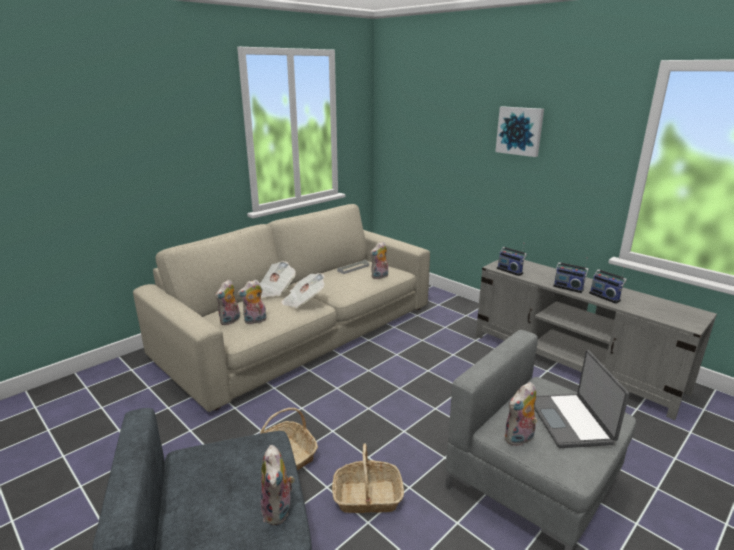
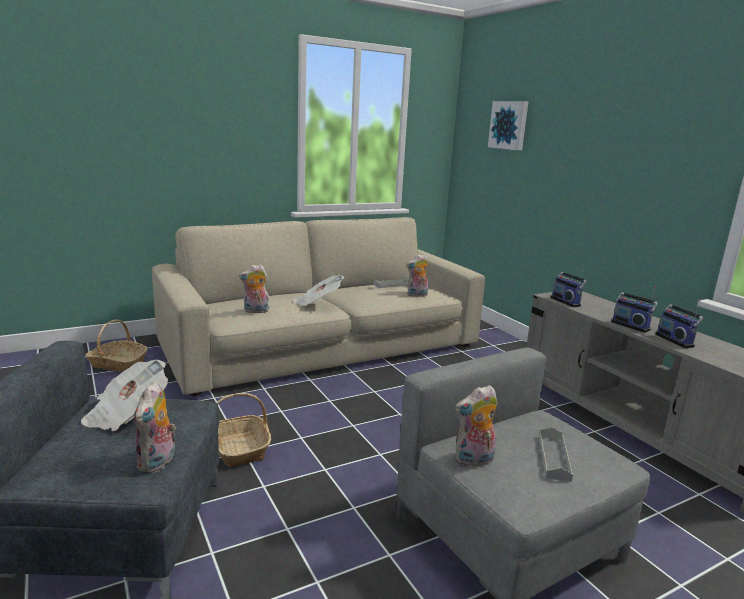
camera: 15 degrees right, 5 degrees down
plush toy [215,280,240,325] -> none
newspaper [260,261,296,297] -> newspaper moved to [81,360,168,431]
basket [332,443,404,513] -> basket moved to [86,320,148,372]
picture [495,106,544,157] -> picture moved to [488,101,528,150]
laptop [534,350,629,448] -> grey tray [539,427,573,482]

